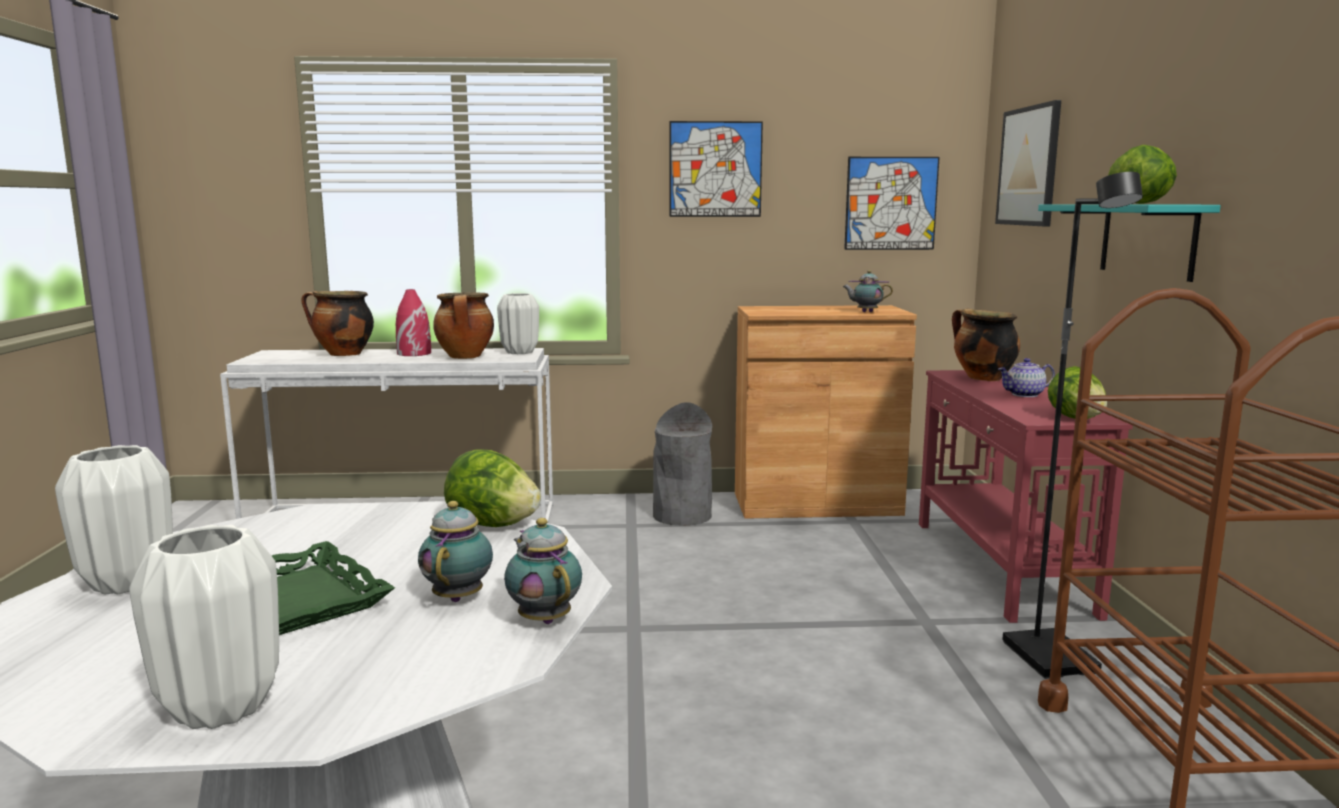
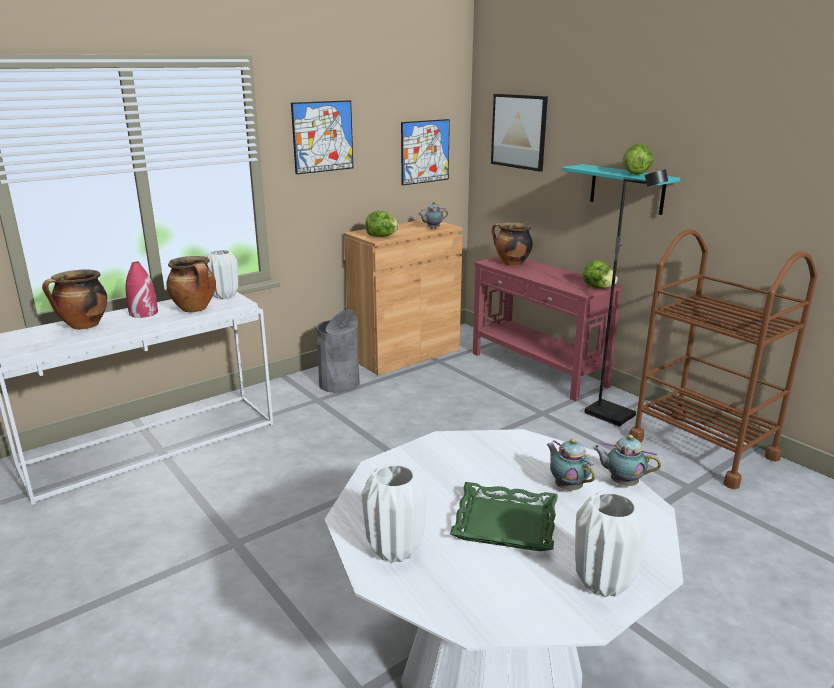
camera: 35 degrees left, 10 degrees up
lettuce [444,450,541,527] -> lettuce moved to [365,211,399,237]
teapot [998,358,1055,397] -> none

